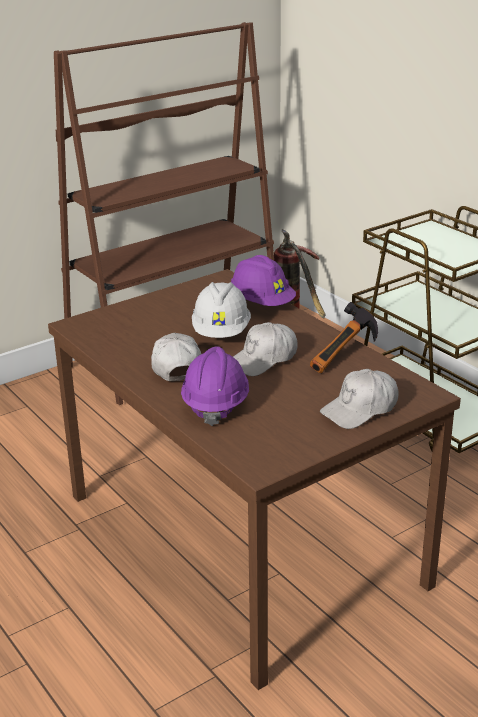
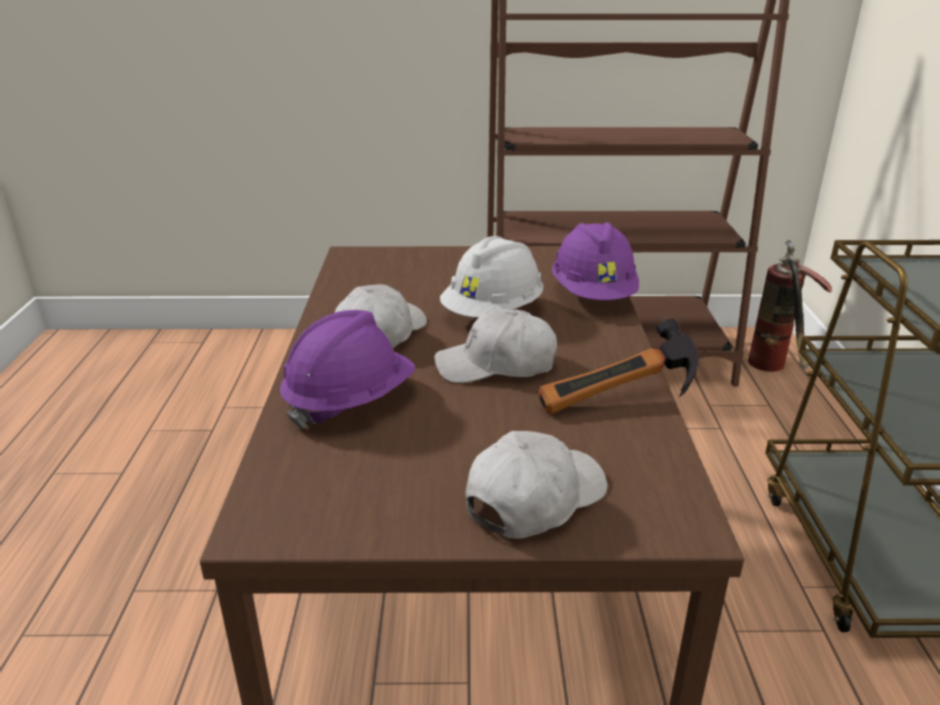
camera: 35 degrees right, 0 degrees up
white cap [320,369,399,429] -> white cap turned 135 degrees clockwise [465,431,607,539]

